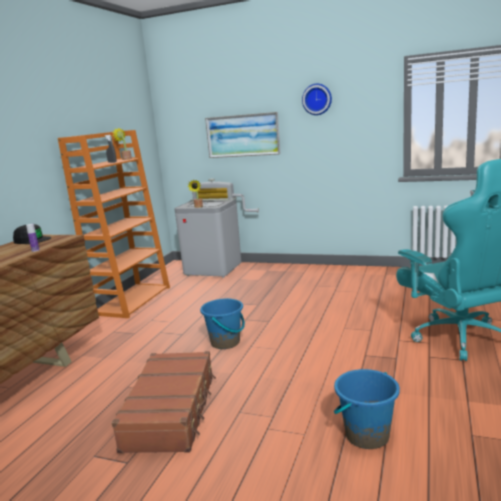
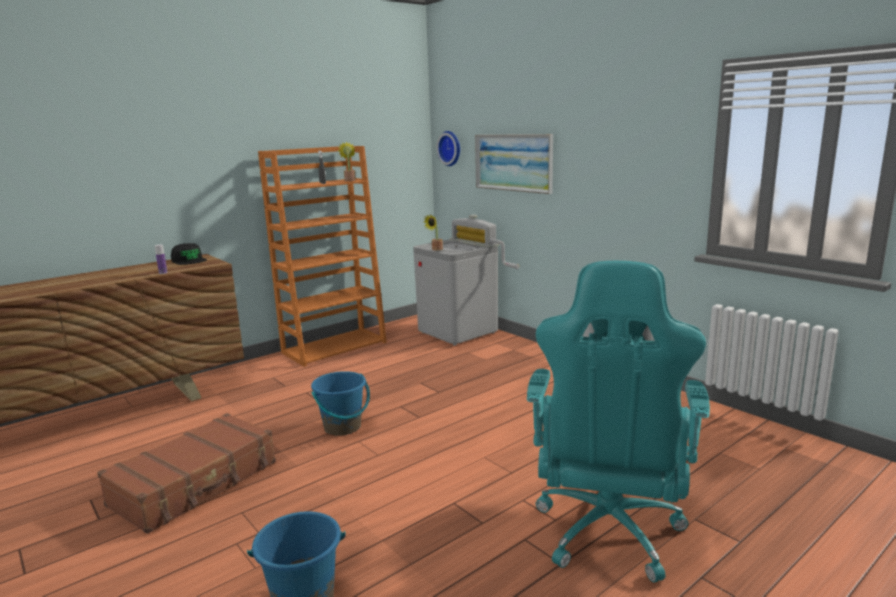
camera: 30 degrees right, 0 degrees up
wall clock [302,84,332,115] -> wall clock moved to [436,131,460,166]

